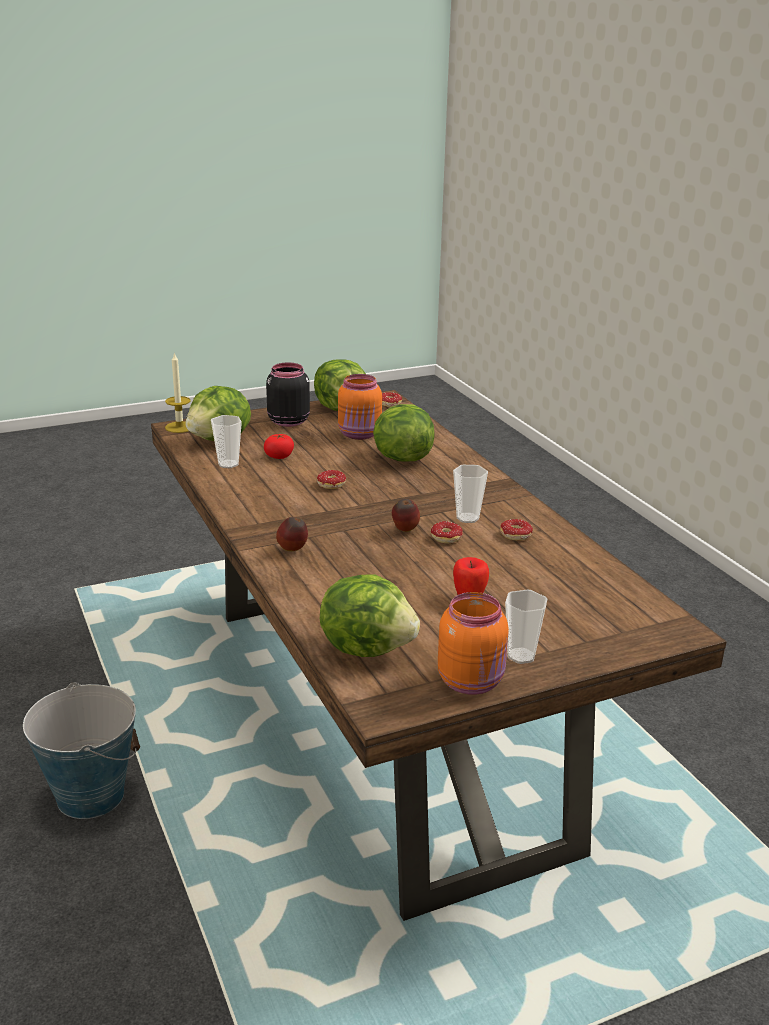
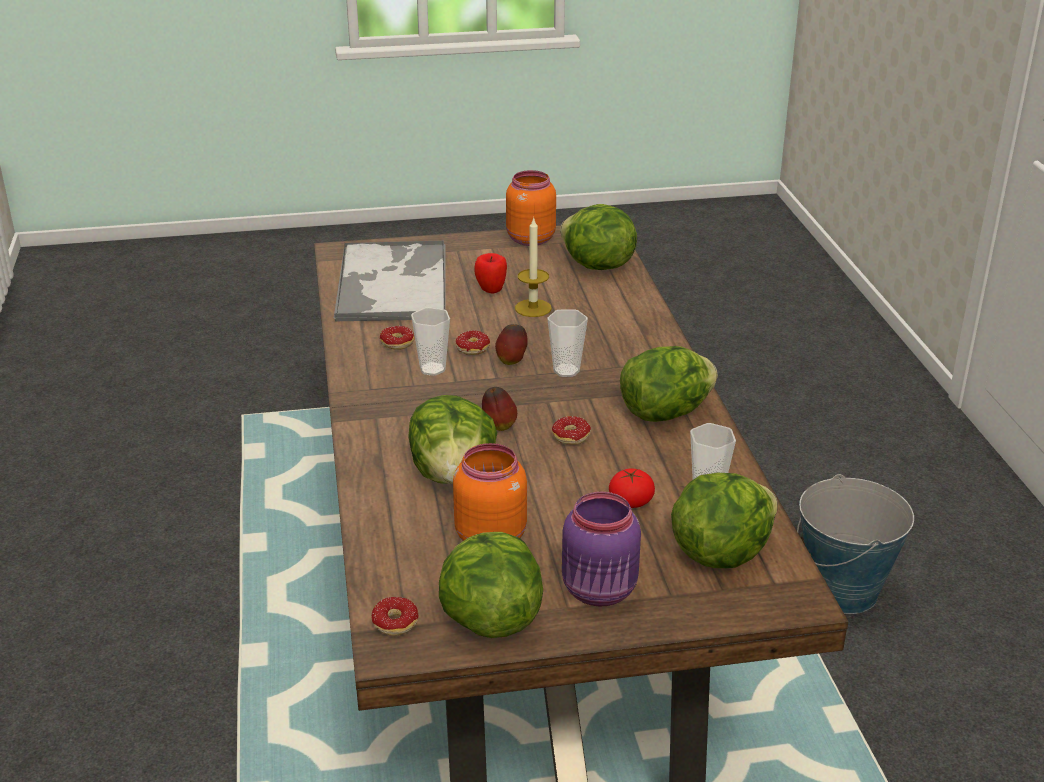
camera: 165 degrees left, 5 degrees up
candle [165,352,191,433] -> candle moved to [515,217,552,317]
black jar [266,363,310,427] -> purple jar [562,492,641,607]
apple [276,517,308,551] -> apple moved to [482,387,517,431]
cup [505,589,547,664] -> cup moved to [547,310,588,377]
none -> tray [334,240,446,321]
none -> lettuce [620,346,718,422]

